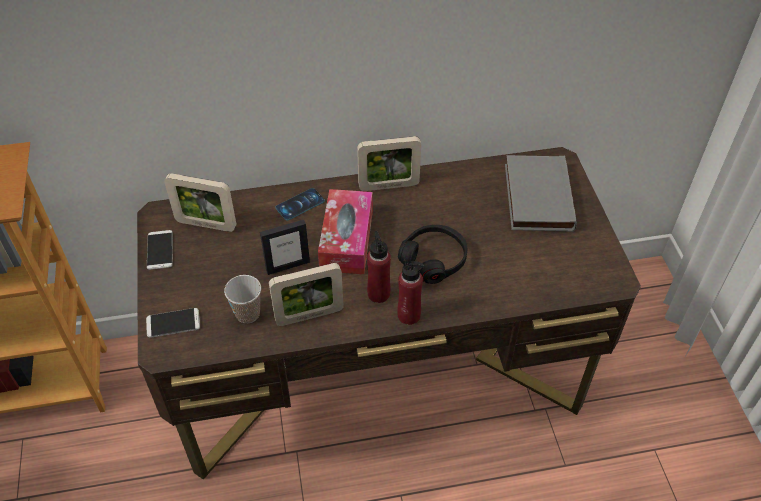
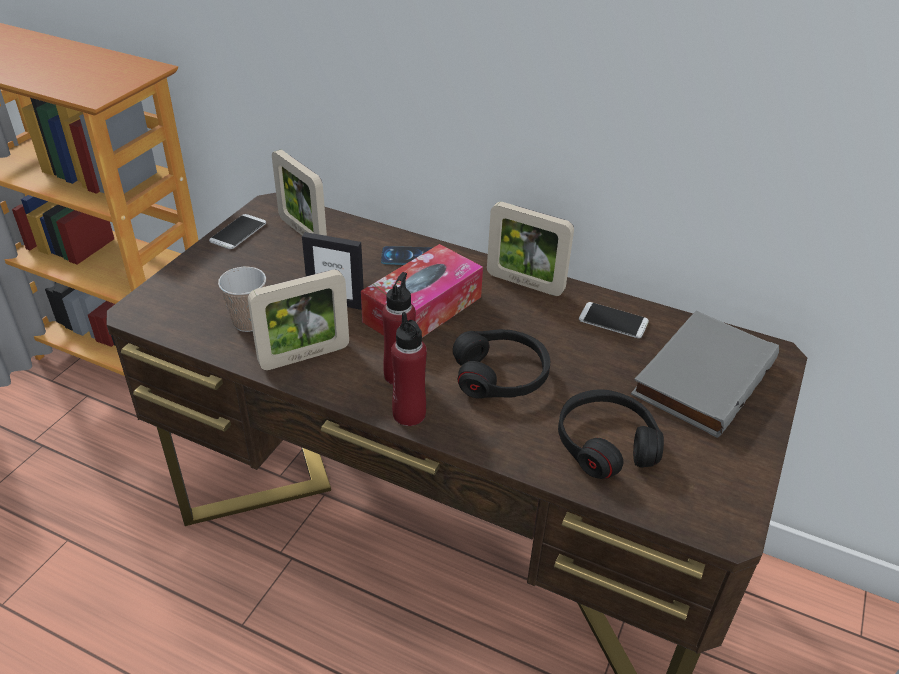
camera: 35 degrees right, 10 degrees down
phone [146,308,200,338] -> phone moved to [579,302,649,338]
picture frame [269,263,344,326] -> picture frame turned 45 degrees counterclockwise [248,270,349,370]
none -> black headphones [558,389,664,479]

